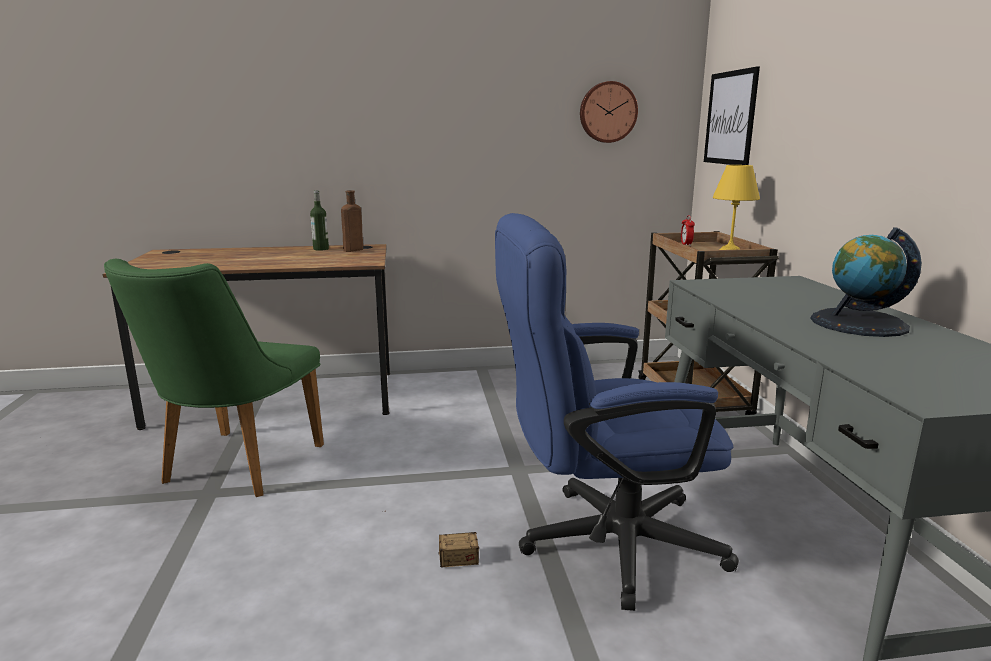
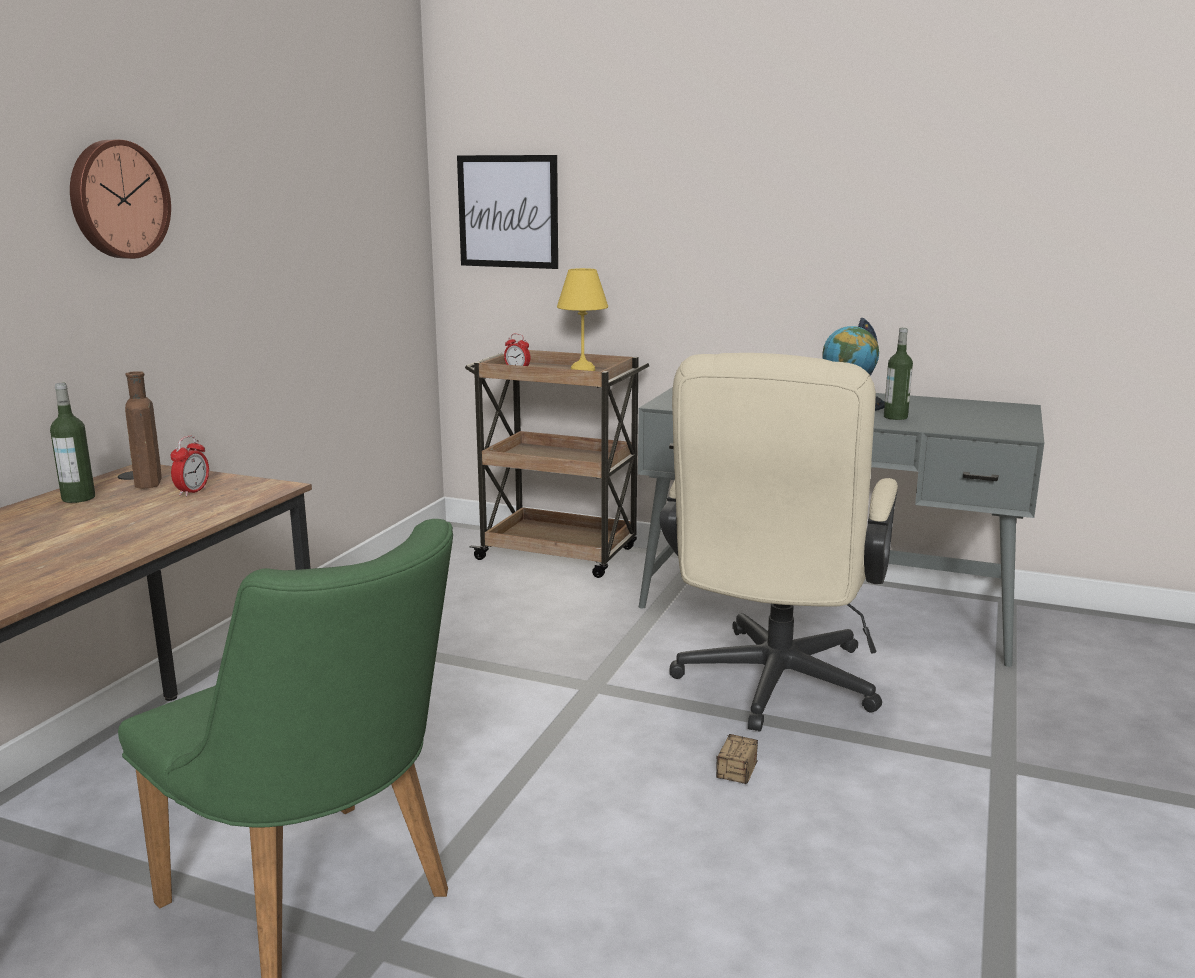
camera: 60 degrees left, 0 degrees up
blue office chair [495,213,739,611] -> beige office chair [659,353,898,732]
wall clock [580,81,638,143] -> wall clock moved to [70,140,171,259]
none -> alarm clock [171,436,209,496]
none -> bottle [884,328,913,420]

